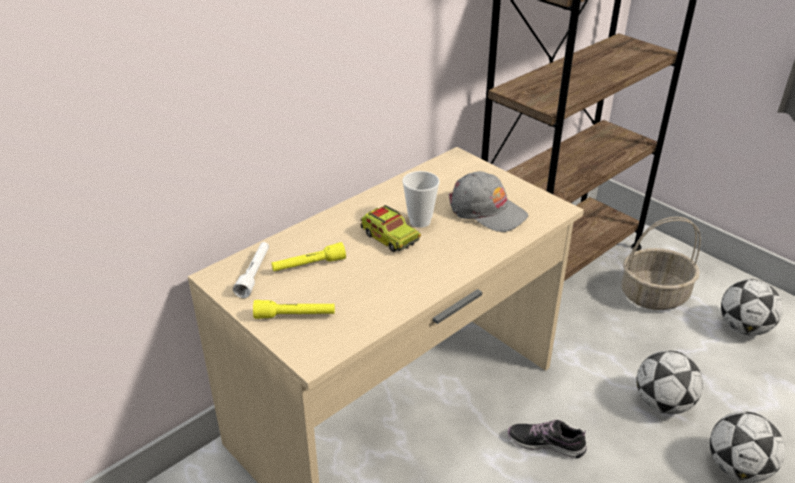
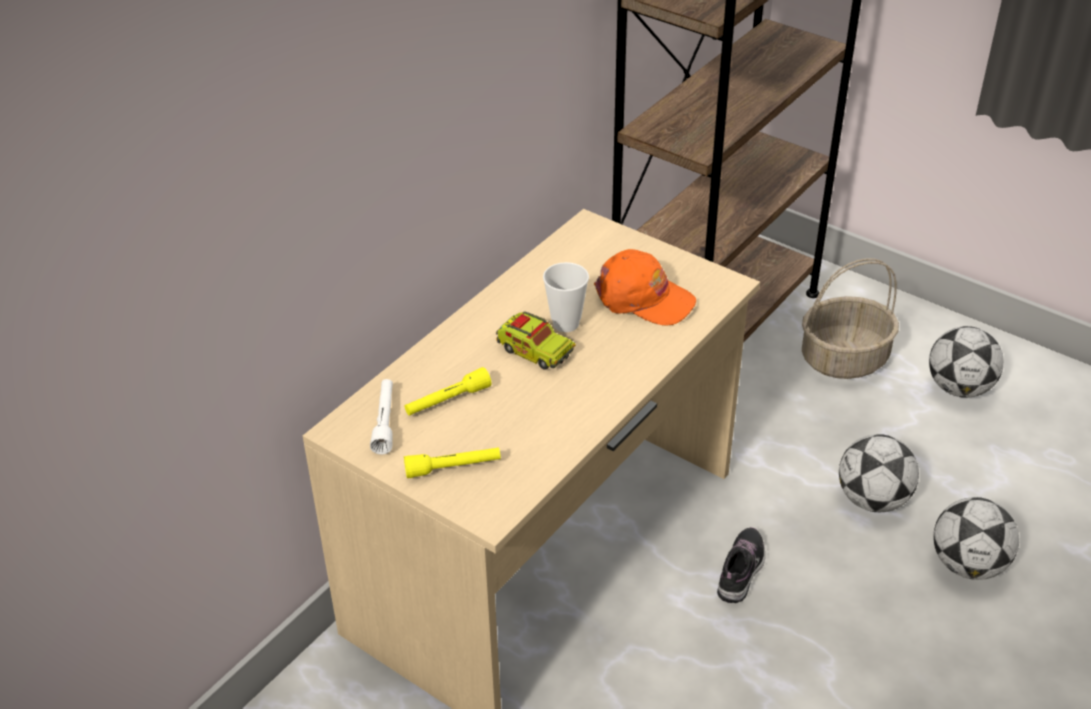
camera: 10 degrees left, 5 degrees up
grey cap [449,171,528,232] -> orange cap [594,249,696,326]
shoe [508,420,587,458] -> shoe turned 105 degrees clockwise [717,527,765,603]

